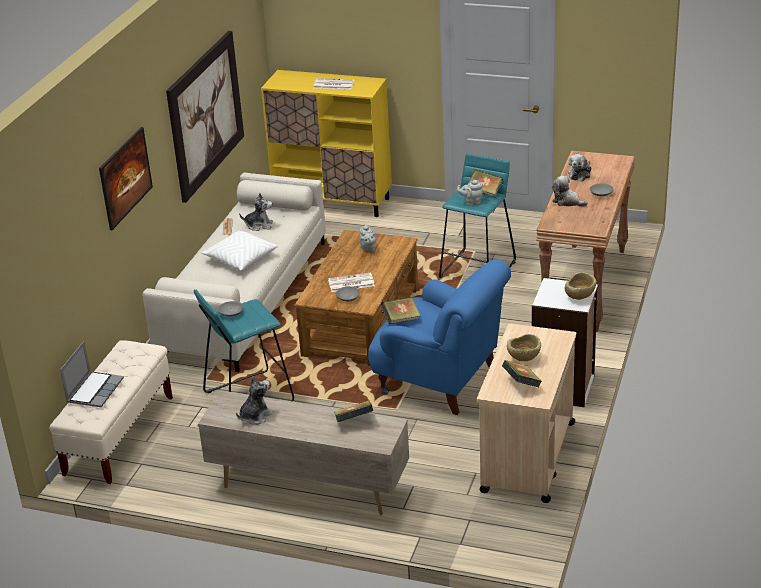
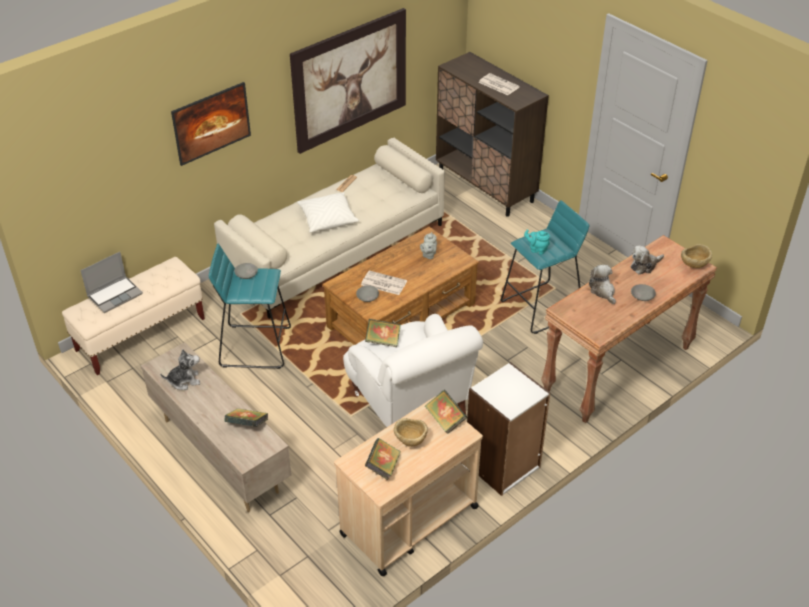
camera: 30 degrees right, 10 degrees up
plush toy [239,193,273,231] -> none
yellow cabinet [261,70,392,217] -> brown cabinet [436,52,549,217]
blue armchair [368,259,511,415] -> white armchair [343,314,483,428]
grey teapot [457,180,483,206] -> turquoise teapot [524,230,550,255]
book [469,169,503,198] -> book moved to [425,390,467,434]
beige bowl [565,272,597,300] -> beige bowl moved to [681,244,712,268]

